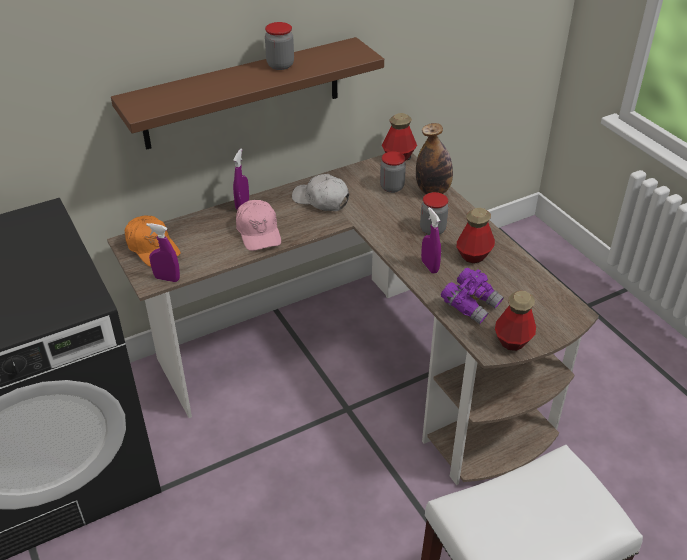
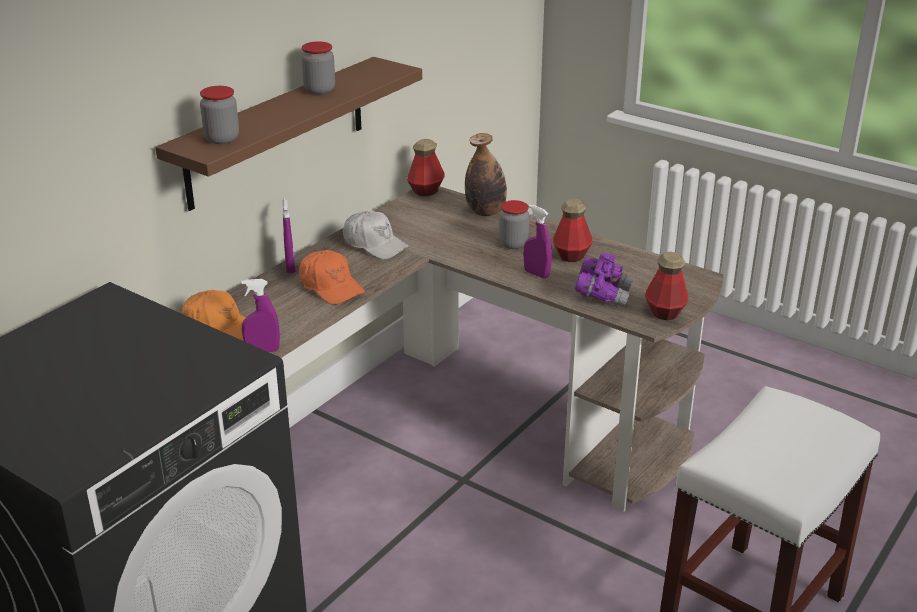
camera: 25 degrees left, 10 degrees down
pink cap [236,200,281,251] -> orange cap [299,250,365,305]
white cap [292,174,349,211] -> white cap turned 150 degrees counterclockwise [343,211,409,260]
jar [380,151,406,193] -> jar moved to [200,86,239,144]

